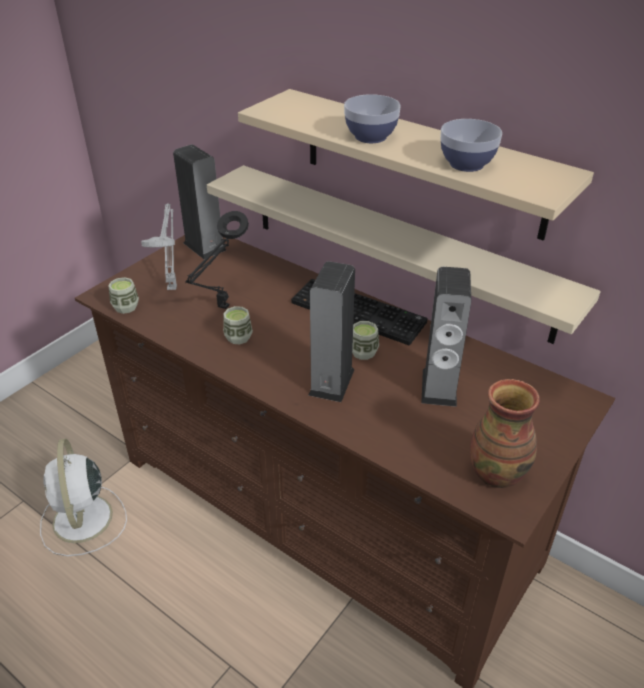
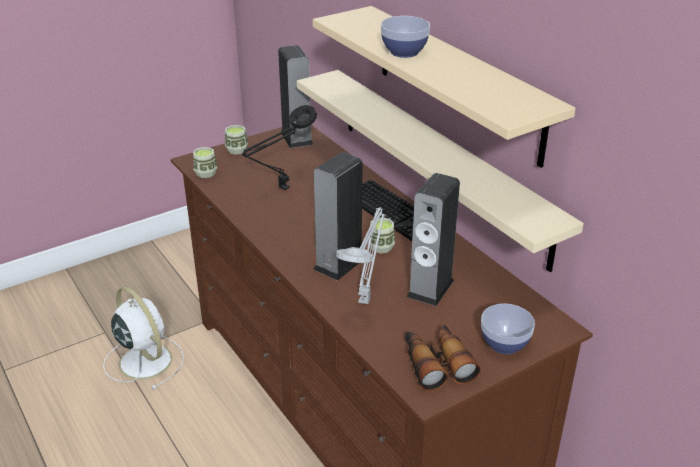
camera: 20 degrees right, 5 degrees down
white fan [40,439,127,556] -> white fan turned 135 degrees clockwise [103,286,184,389]
grey table lamp [141,204,177,290] -> grey table lamp moved to [336,207,385,304]
cup [223,306,253,344] -> cup moved to [225,125,248,155]
bowl [440,119,502,172] -> bowl moved to [481,304,535,354]
vase [470,379,540,488] -> binoculars [405,325,480,391]

